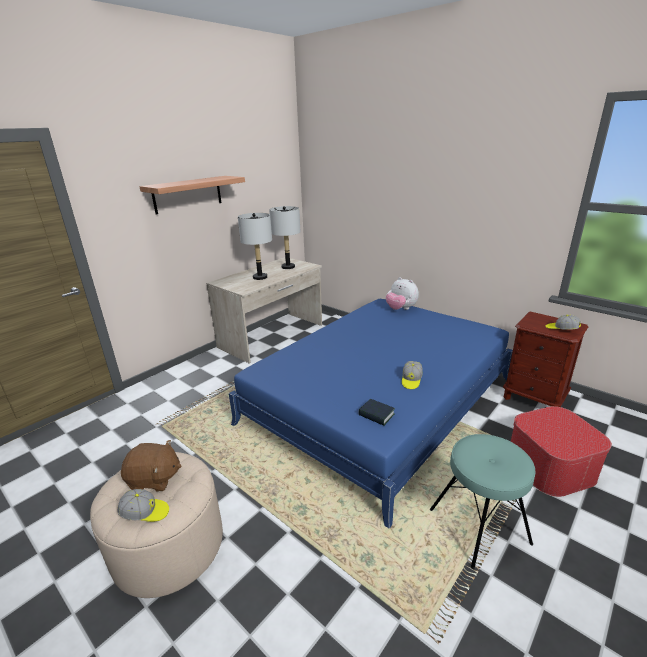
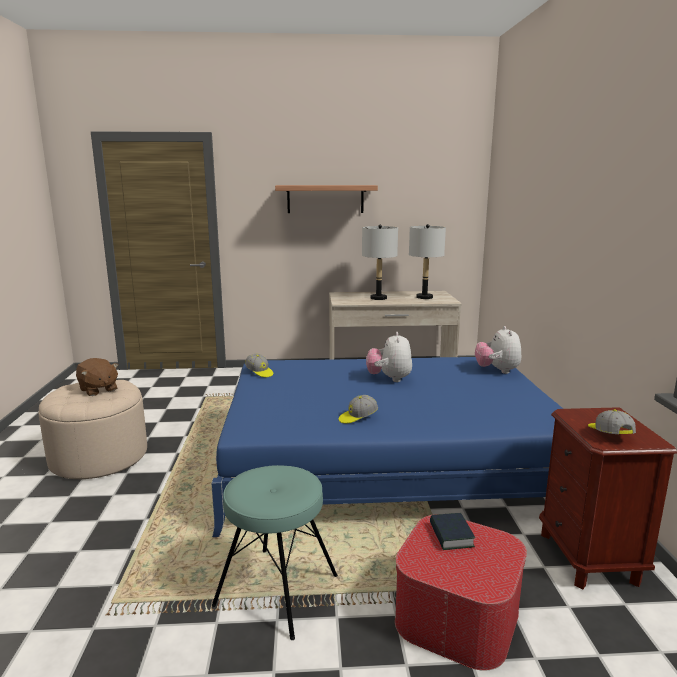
camera: 45 degrees right, 10 degrees down
cap [117,489,169,522] -> cap moved to [245,354,273,377]
book [359,399,395,426] -> book moved to [430,513,475,550]
none -> plush toy [366,332,412,382]

